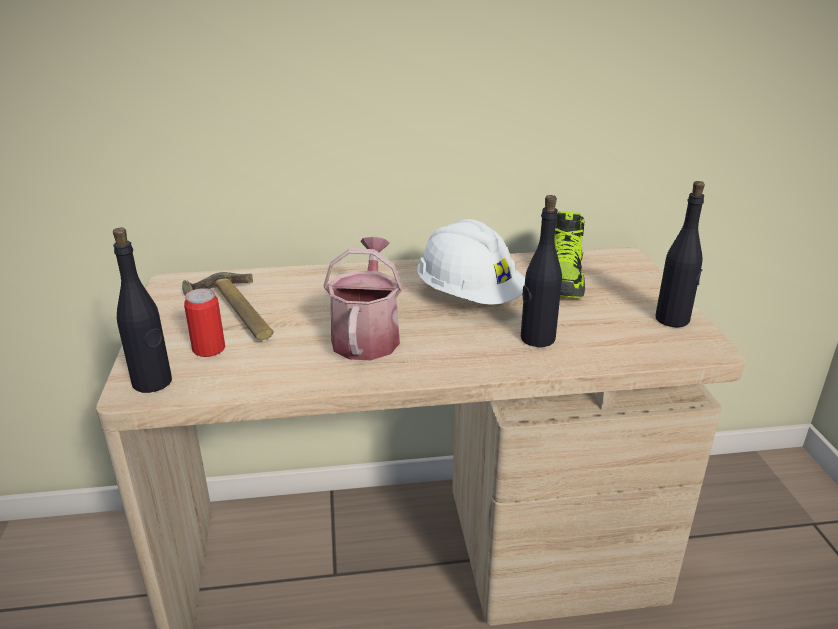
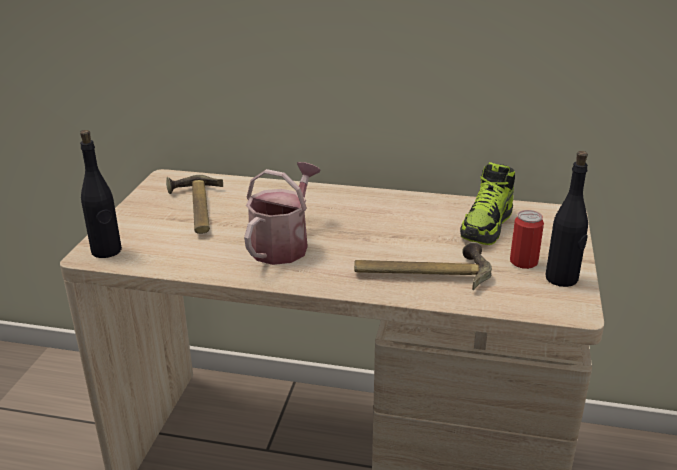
camera: 20 degrees right, 0 degrees up
can [184,288,225,357] -> can moved to [510,210,544,269]
white hard hat [417,219,525,305] -> none
black bottle [521,195,562,347] -> hammer [354,242,492,290]

